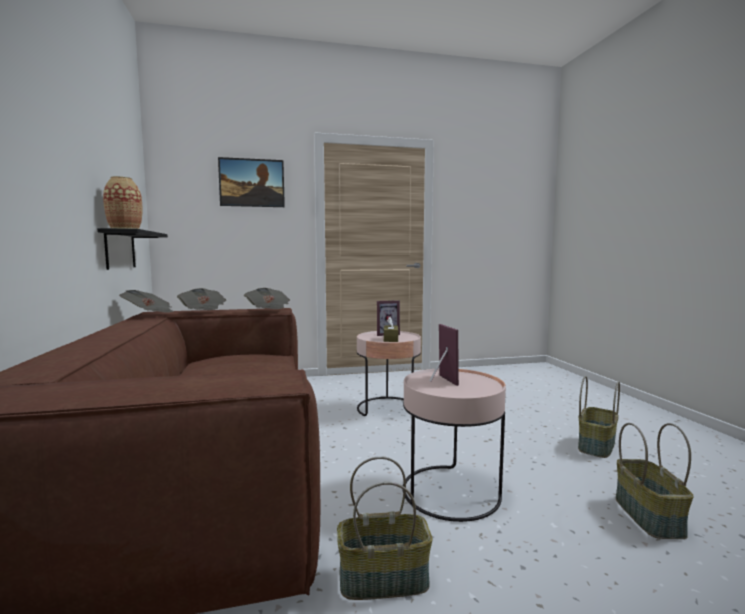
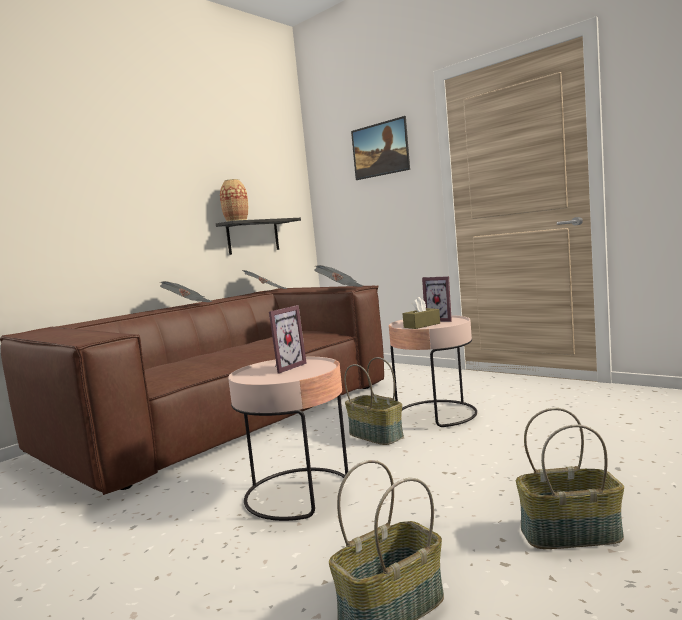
camera: 55 degrees right, 0 degrees up
newspaper [177,288,226,310] -> newspaper moved to [160,281,212,302]
basket [337,456,433,600] -> basket moved to [344,357,404,445]

